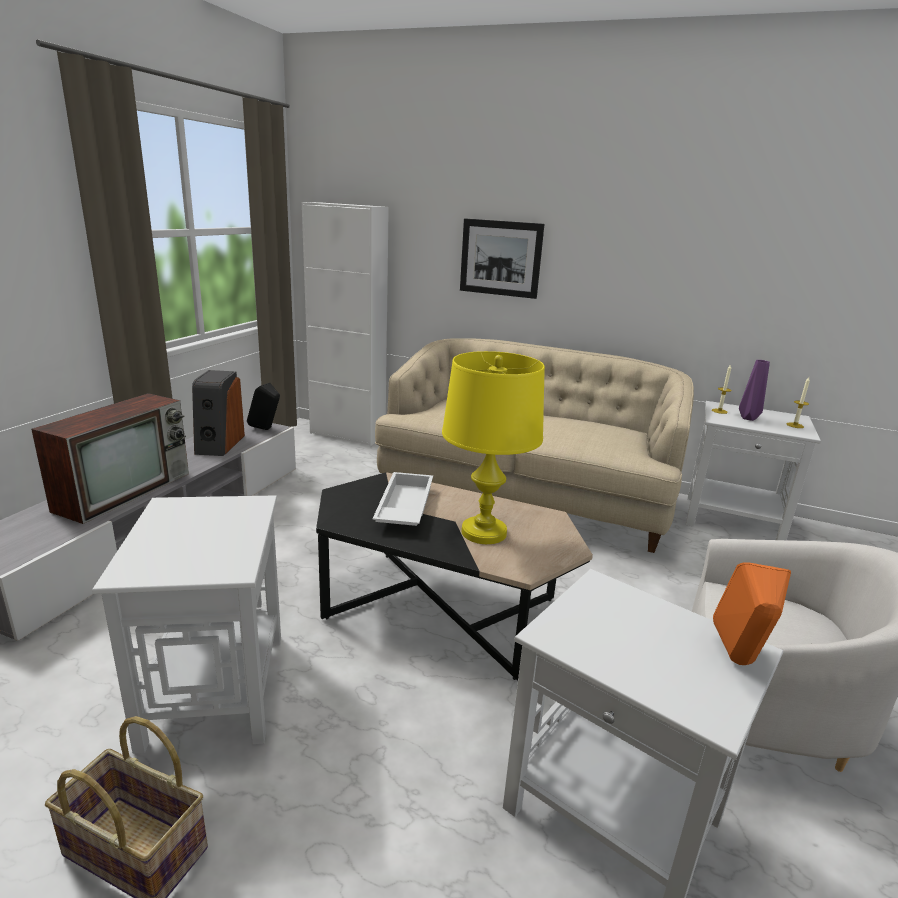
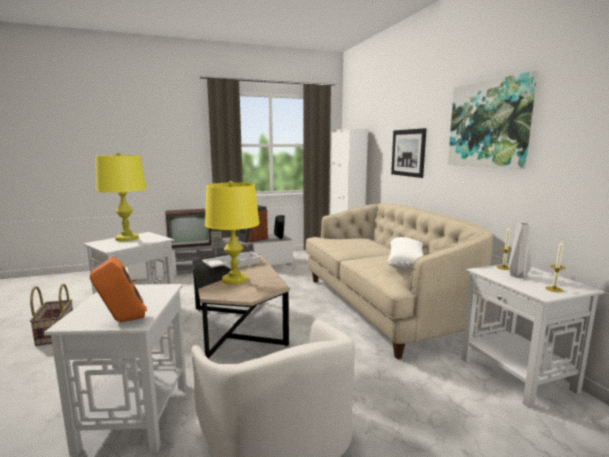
camera: 50 degrees right, 10 degrees down
purple vase [739,360,770,421] -> grey vase [508,222,531,278]
none -> yellow table lamp [96,152,147,241]
none -> white pillow [387,237,424,269]
none -> picture [448,71,538,169]

